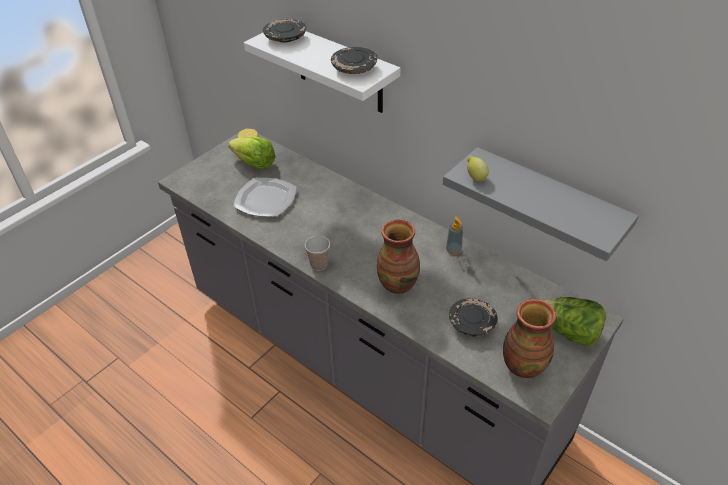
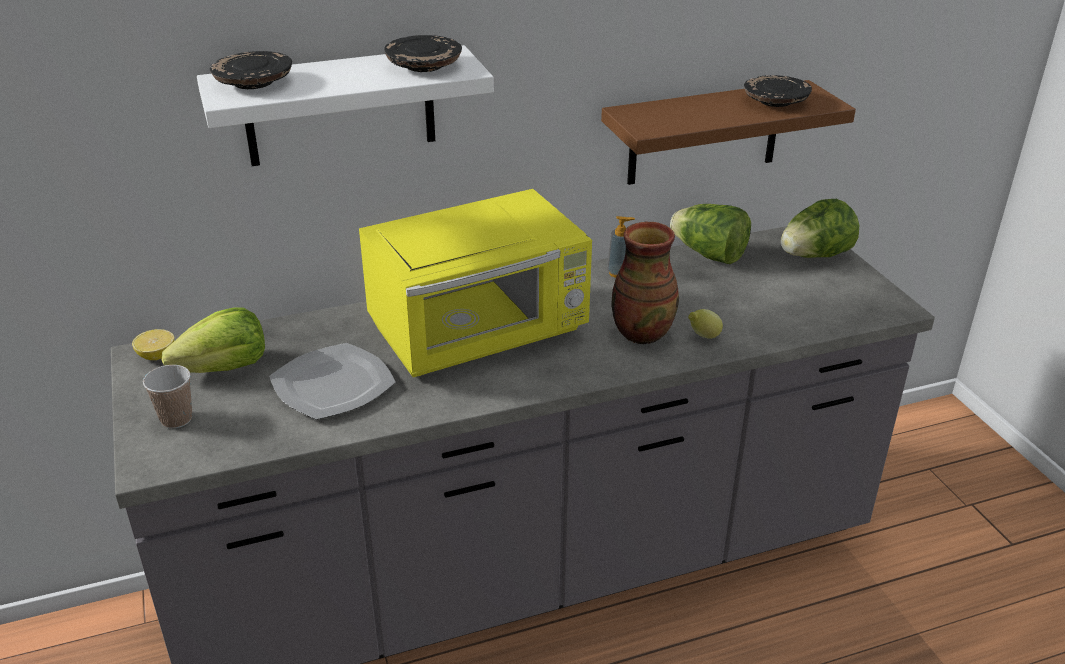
camera: 60 degrees left, 10 degrees down
cup [305,236,330,271] -> cup moved to [143,365,192,429]
grey shelf [443,147,639,261] -> brown shelf [601,80,856,185]
black plate [449,298,498,336] -> black plate moved to [744,75,812,107]
lemon [467,156,489,181] -> lemon moved to [688,309,723,339]
vase [503,299,556,378] -> none
none -> yellow microwave [359,189,592,377]
none -> lettuce [670,204,751,264]

